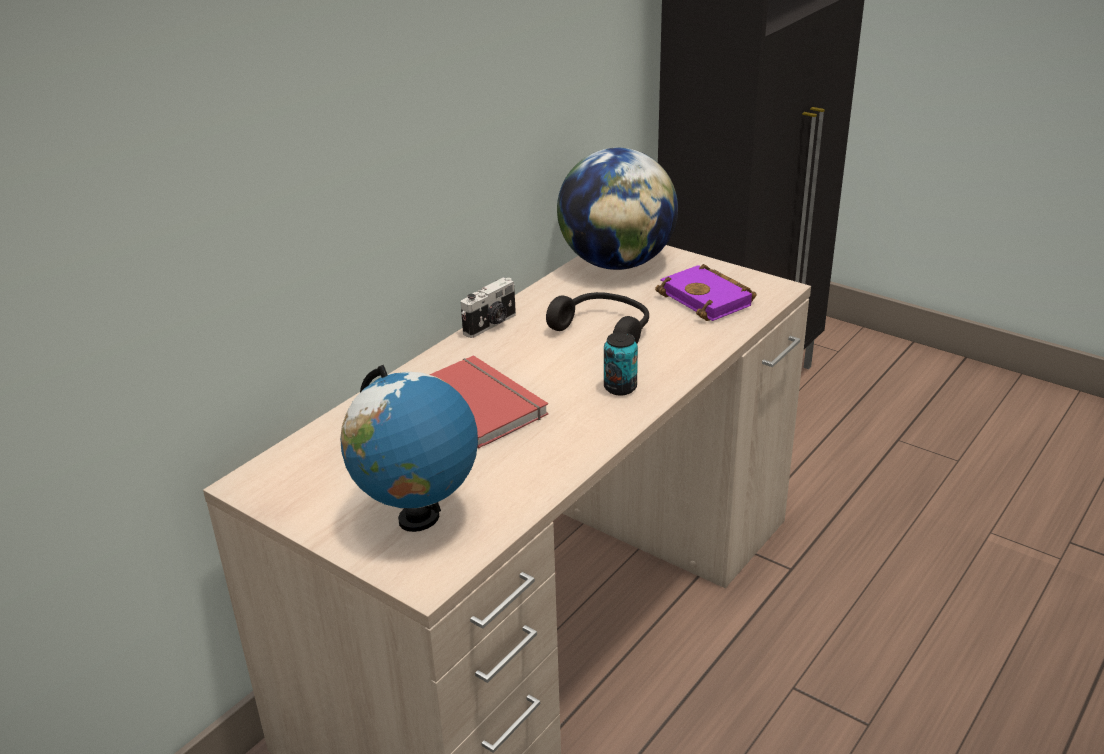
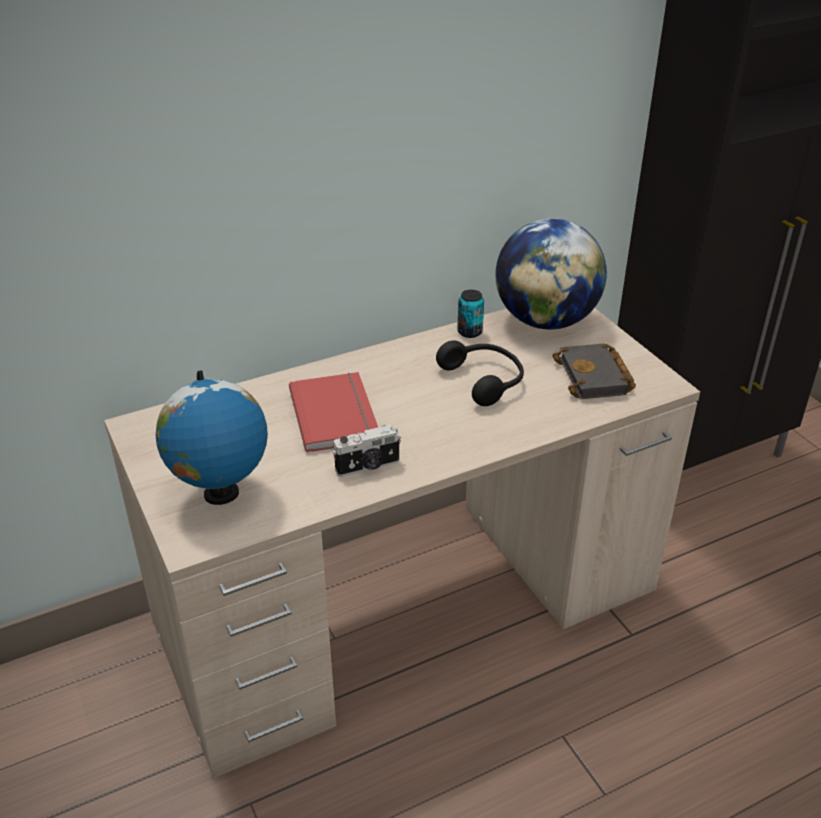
camera: 25 degrees right, 5 degrees up
camera [461,277,516,338] -> camera moved to [332,424,401,477]
can [604,332,638,396] -> can moved to [457,290,484,338]
purple book [655,264,757,321] -> black book [552,344,636,399]

